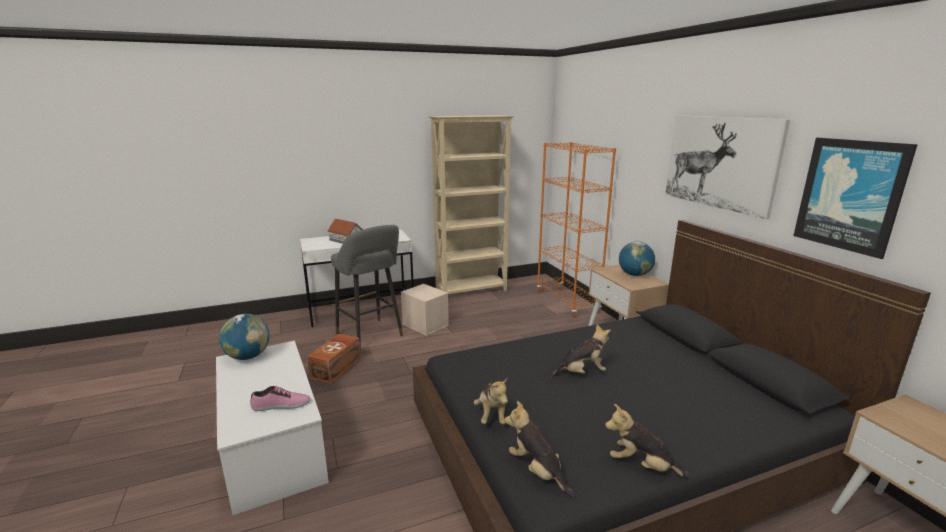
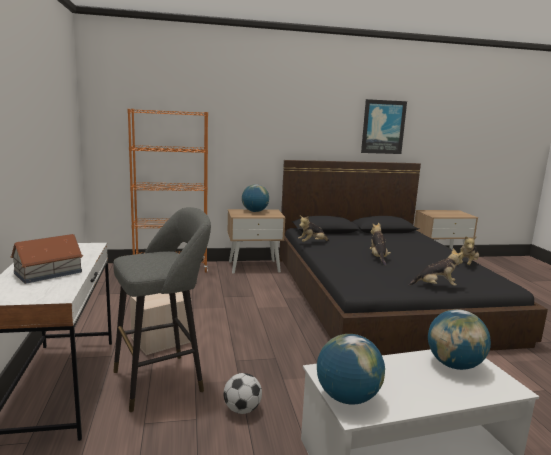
camera: 80 degrees left, 5 degrees down
shoe [251,386,310,411] -> globe [428,309,491,370]
brown storage box [307,334,361,384] -> football [224,373,262,414]
beige bookcase [428,115,515,294] -> none
plush toy [505,401,575,498] -> plush toy moved to [298,215,329,242]
picture [665,115,790,220] -> none

